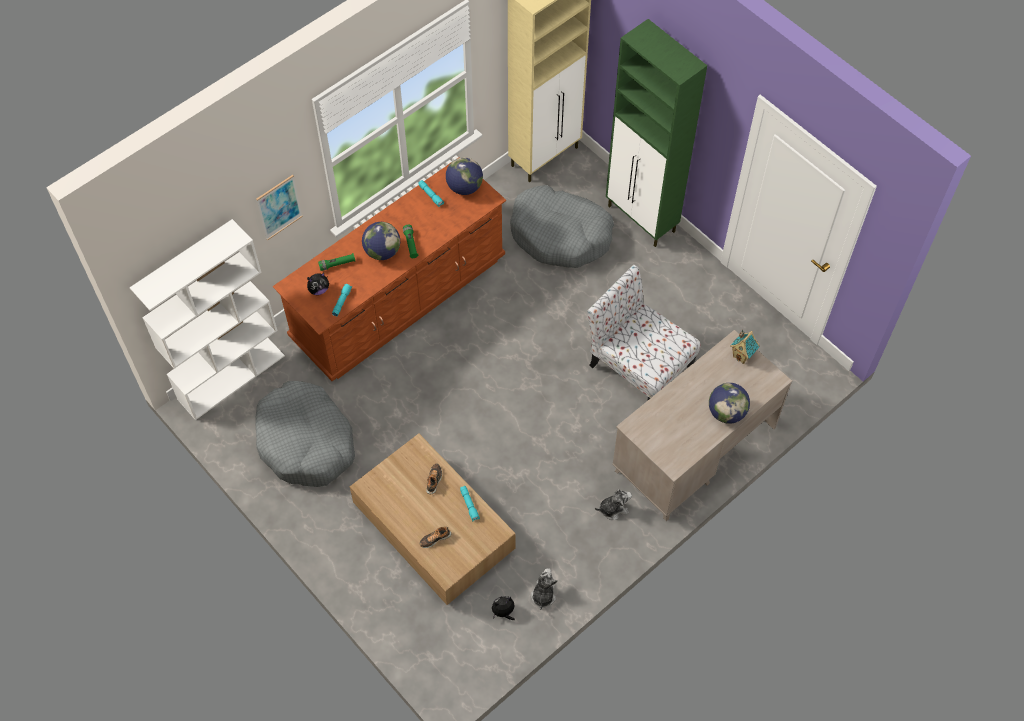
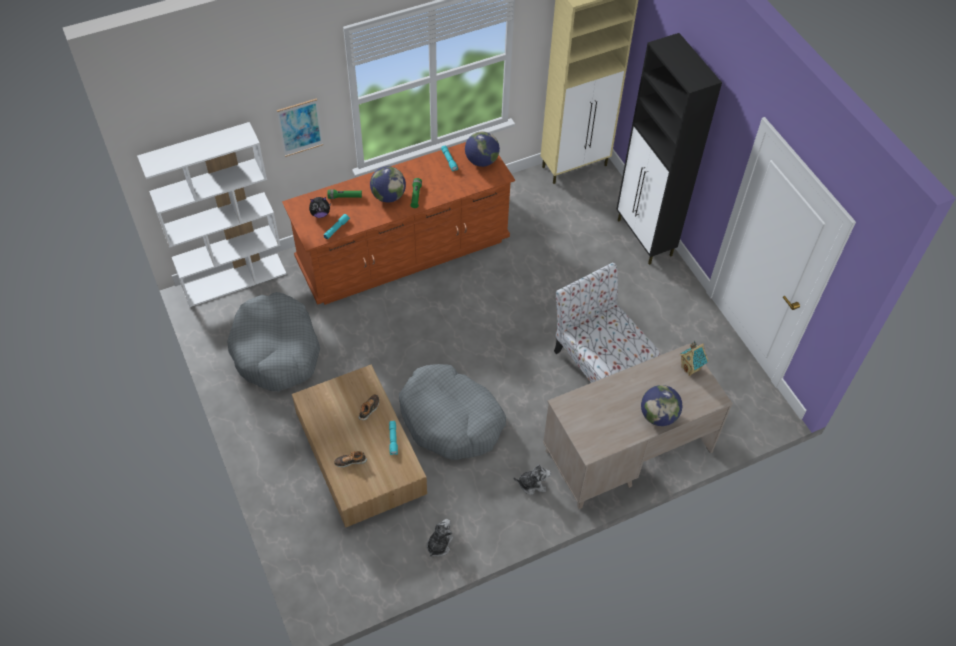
camera: 15 degrees right, 5 degrees down
plush toy [492,596,515,620] -> none
grey dog bed [510,185,614,268] -> grey dog bed moved to [399,364,506,460]
green cabinet [606,19,707,247] -> black cabinet [616,33,722,265]

